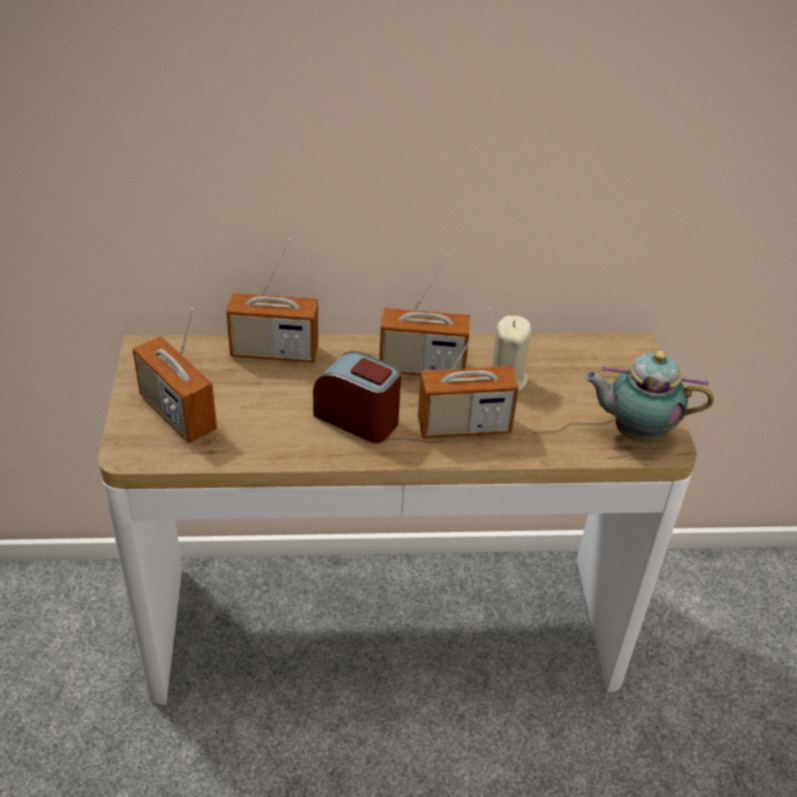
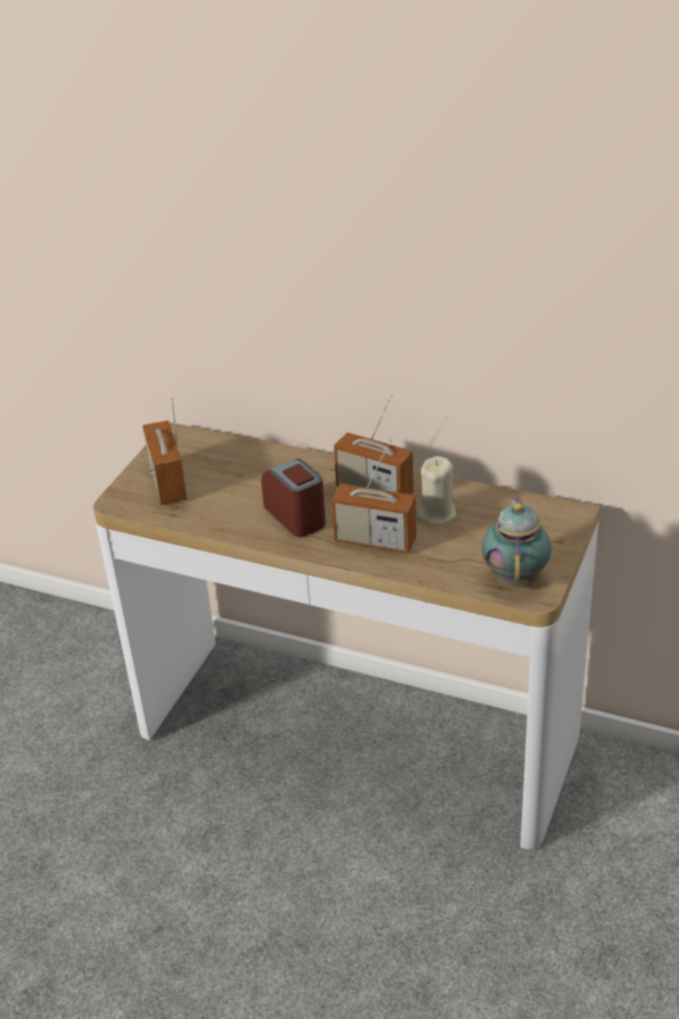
camera: 30 degrees right, 5 degrees down
radio [226,239,318,363] -> none
teapot [584,351,714,443] -> teapot turned 60 degrees clockwise [482,496,552,587]

